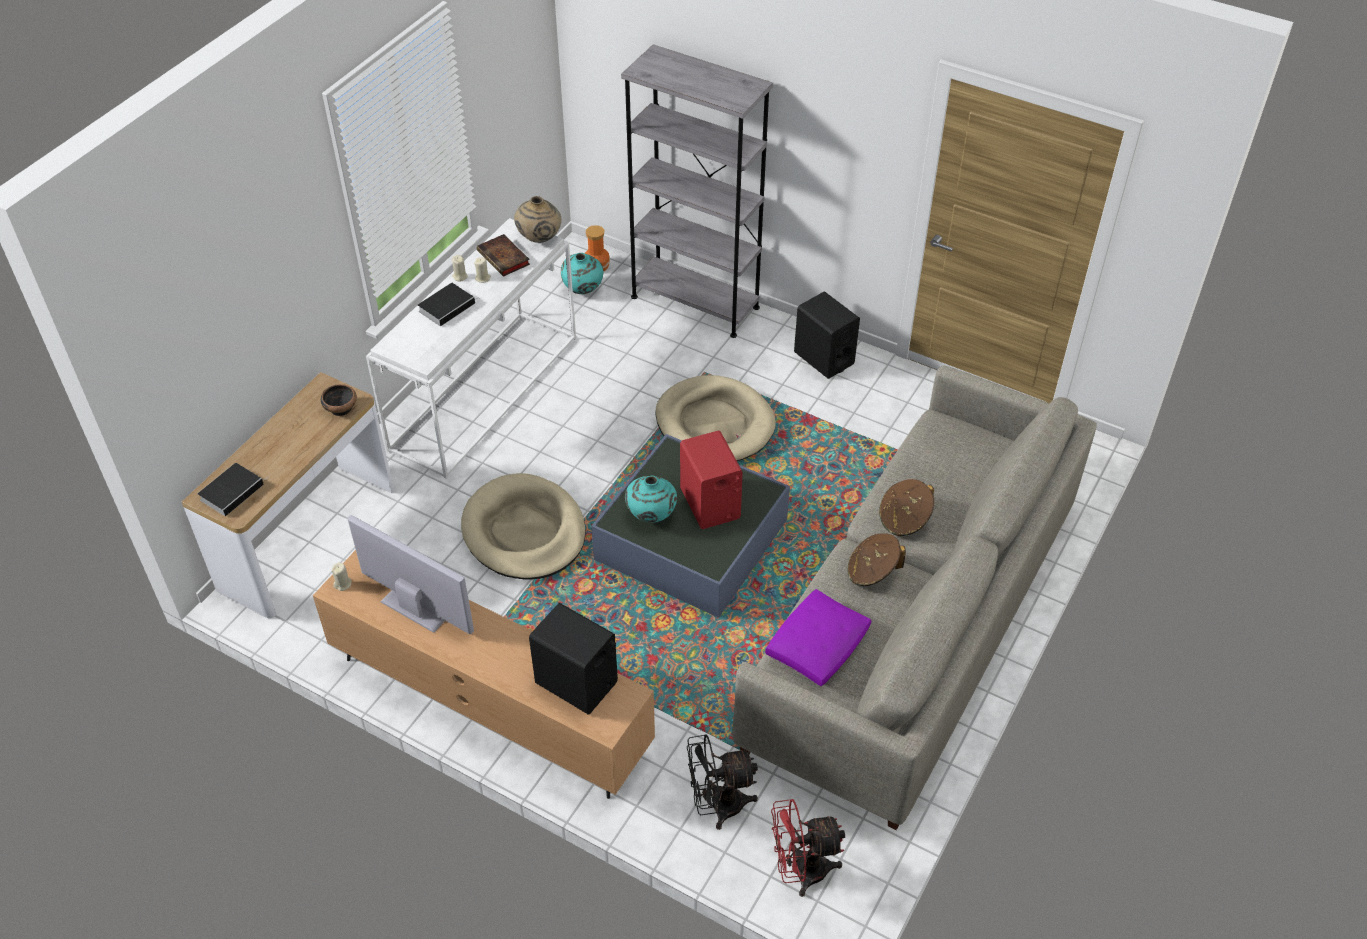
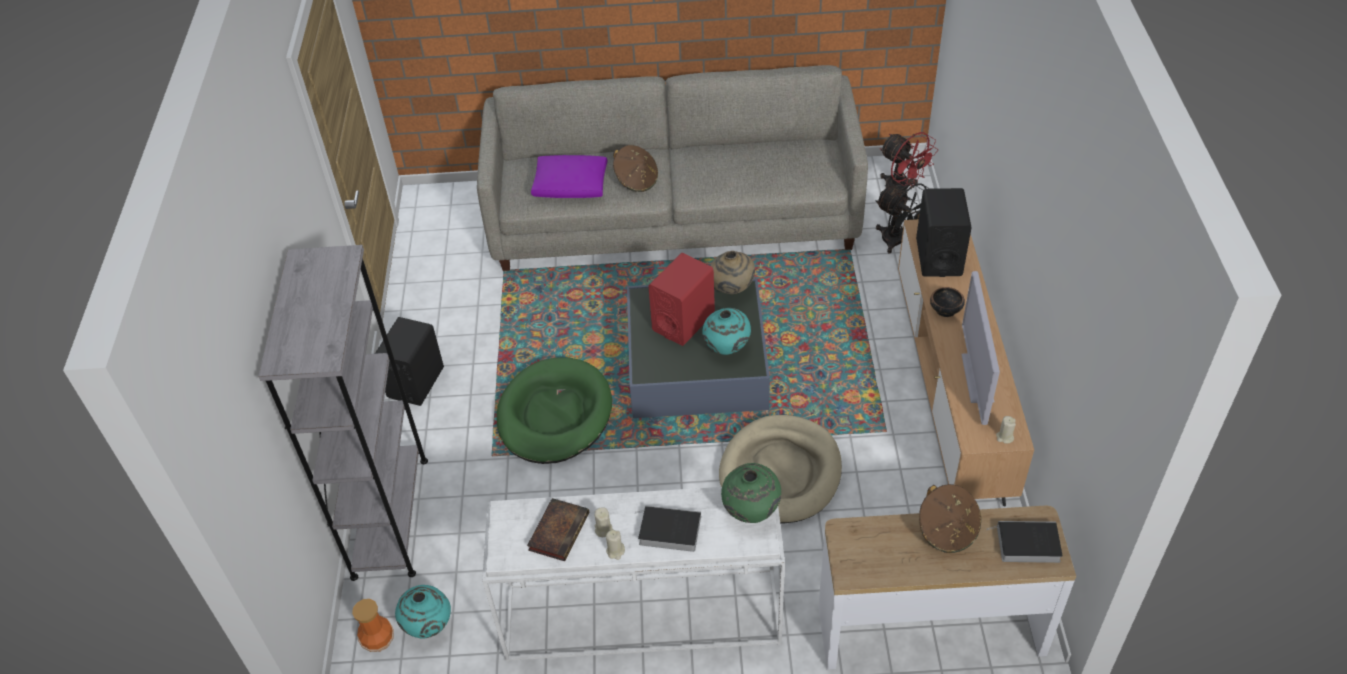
camera: 120 degrees left, 0 degrees up
bowl [321,384,357,416] -> bowl moved to [930,287,965,317]
beige vase [514,196,562,243] -> beige vase moved to [711,251,755,294]
beige dog bed [655,375,776,461] -> green dog bed [496,357,612,464]
purple pillow [765,589,871,686] -> purple pillow moved to [531,155,608,198]
brown hat [847,533,906,586] -> brown hat moved to [919,484,981,553]
none -> green vase [721,463,781,523]

